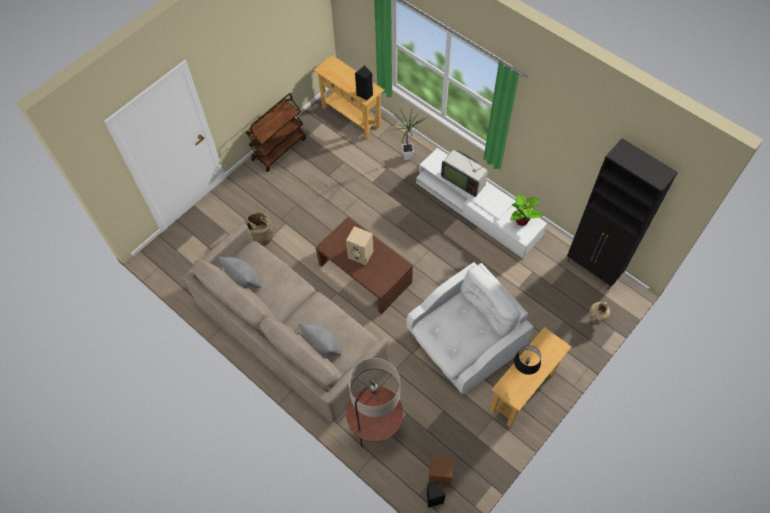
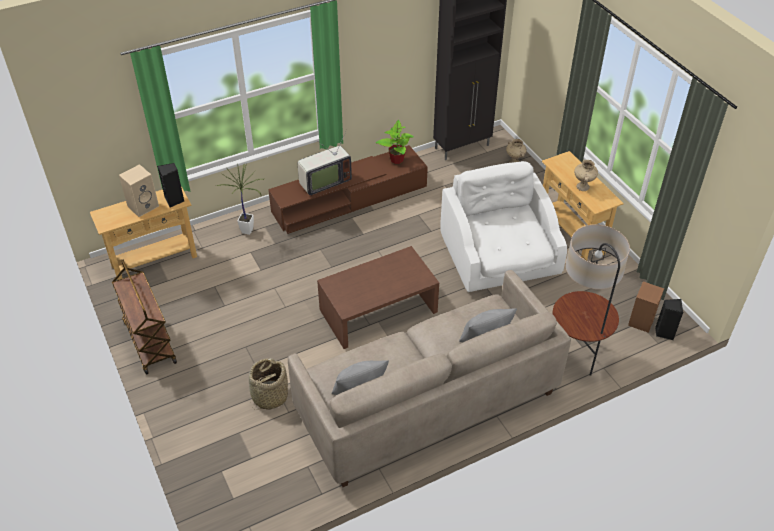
camera: 70 degrees left, 15 degrees down
beige speaker [346,226,373,265] -> beige speaker moved to [119,164,159,217]
white tv stand [416,148,547,258] -> brown tv stand [268,145,428,234]
black table lamp [514,345,541,375] -> beige vase [574,160,598,191]

